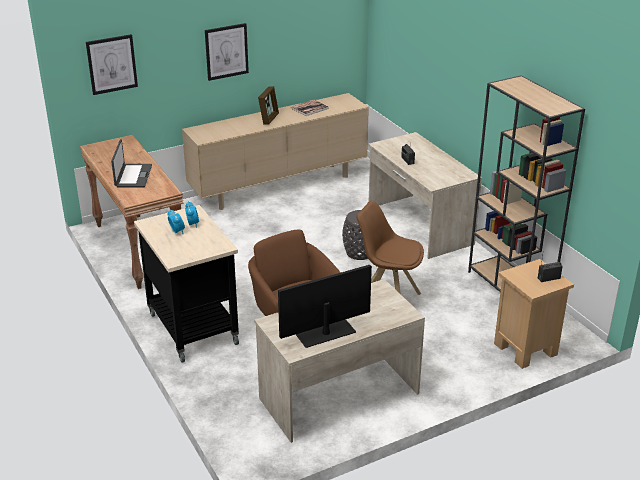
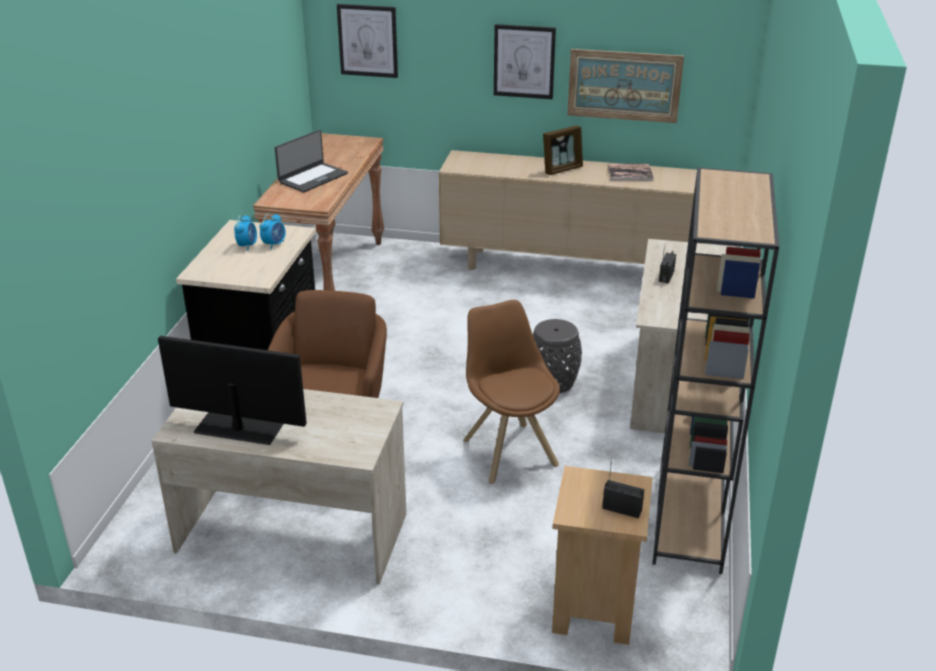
camera: 40 degrees right, 0 degrees up
none -> picture [567,49,684,123]

